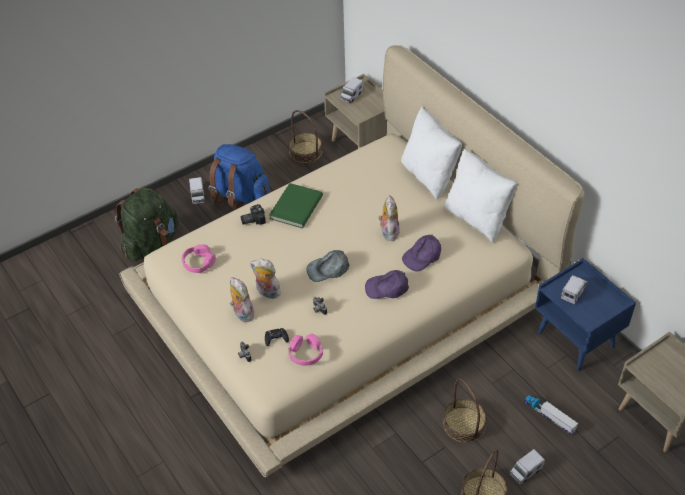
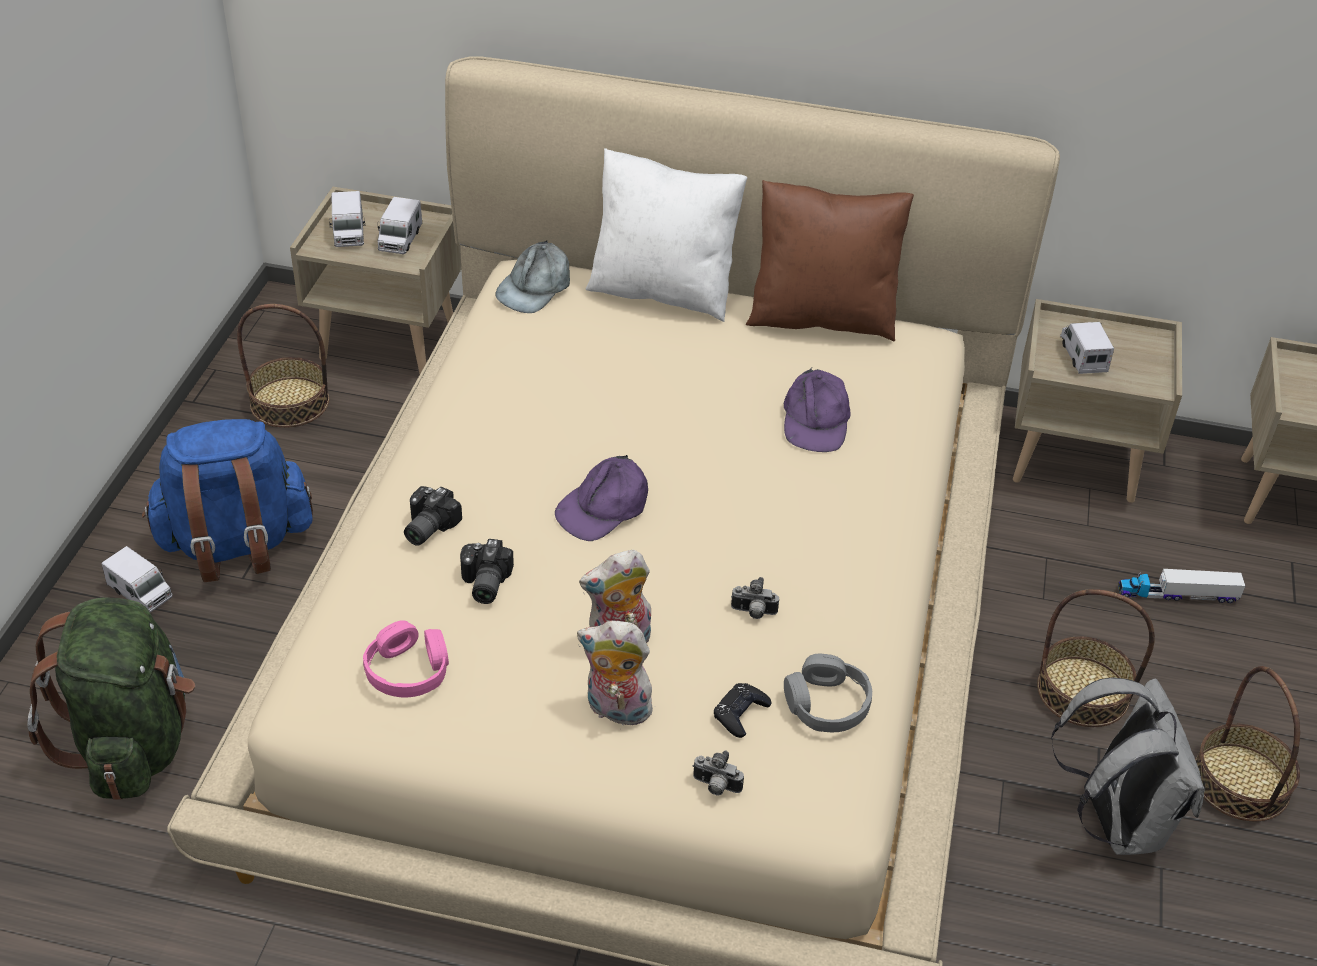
camera: 45 degrees left, 5 degrees down
green book [269,183,323,228] -> none
pink headphones [289,334,323,366] -> grey headphones [784,654,872,732]
grey cap [307,250,349,282] -> grey cap moved to [495,240,570,313]
purple cap [365,270,409,299] -> purple cap moved to [555,455,648,541]
plush toy [378,195,400,241] -> none
white pillow [444,149,517,243] -> brown pillow [746,180,914,341]
toy truck [510,449,545,484] -> toy truck moved to [377,197,422,254]
blue nightstand [535,258,636,371] -> beige nightstand [1013,299,1182,503]
none -> camera [460,539,514,604]
none -> grey backpack [1051,677,1205,855]

